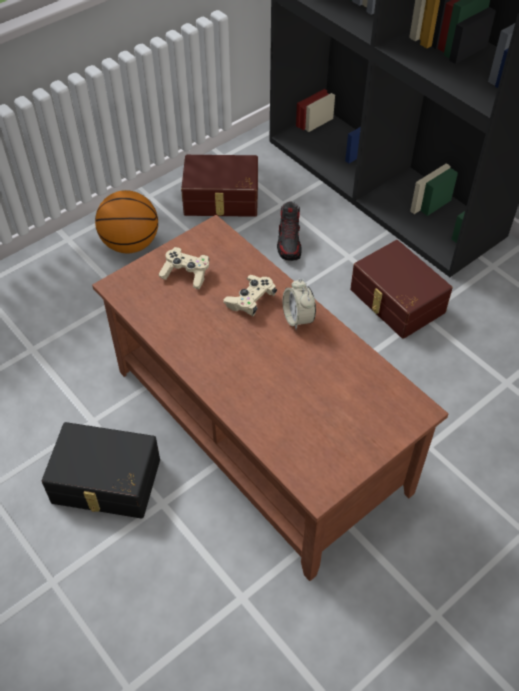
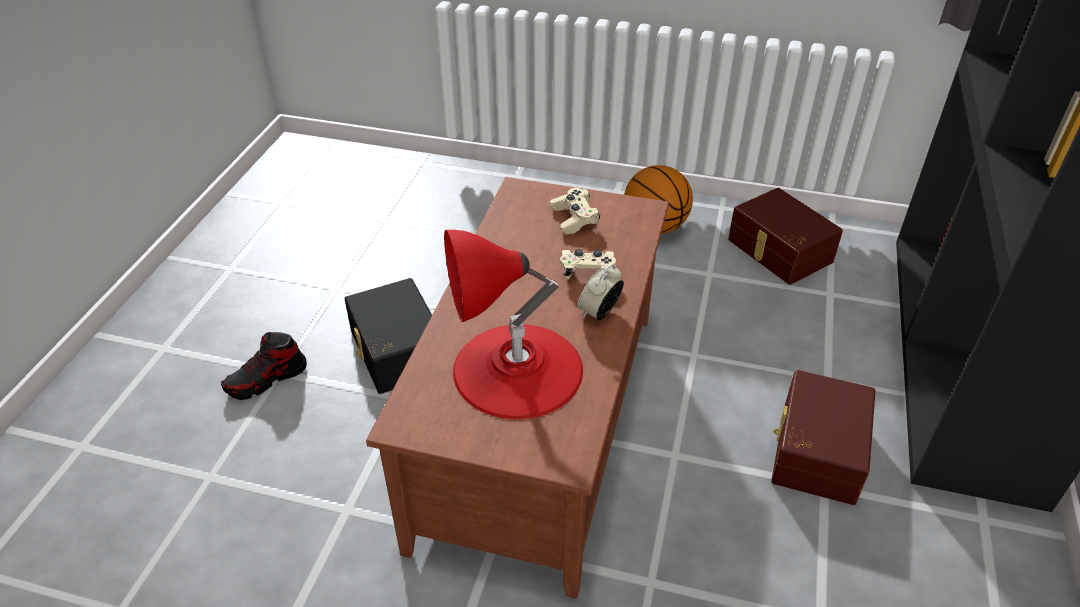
camera: 55 degrees right, 10 degrees down
shoe [277,201,302,261] -> shoe moved to [221,332,307,400]
none -> red table lamp [444,230,583,420]

